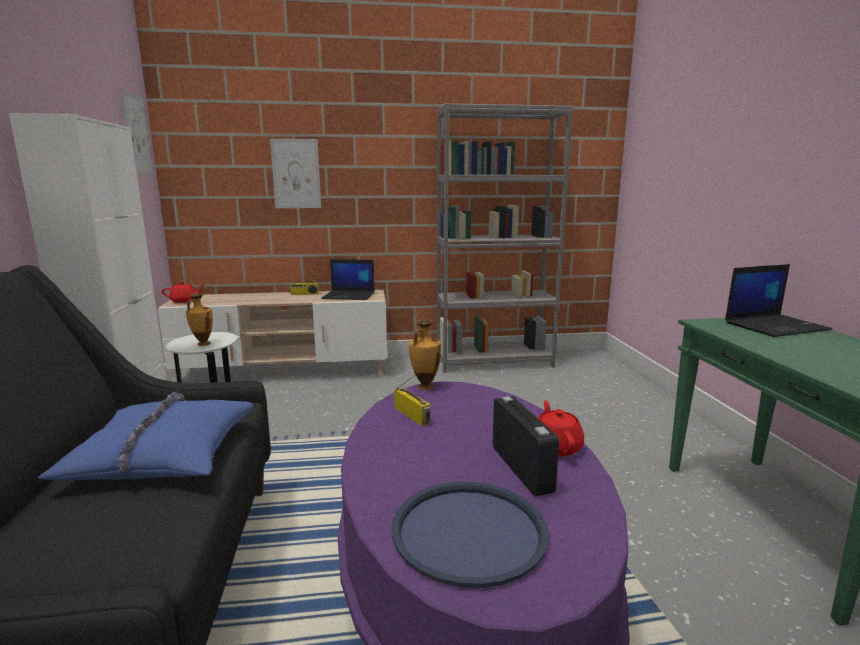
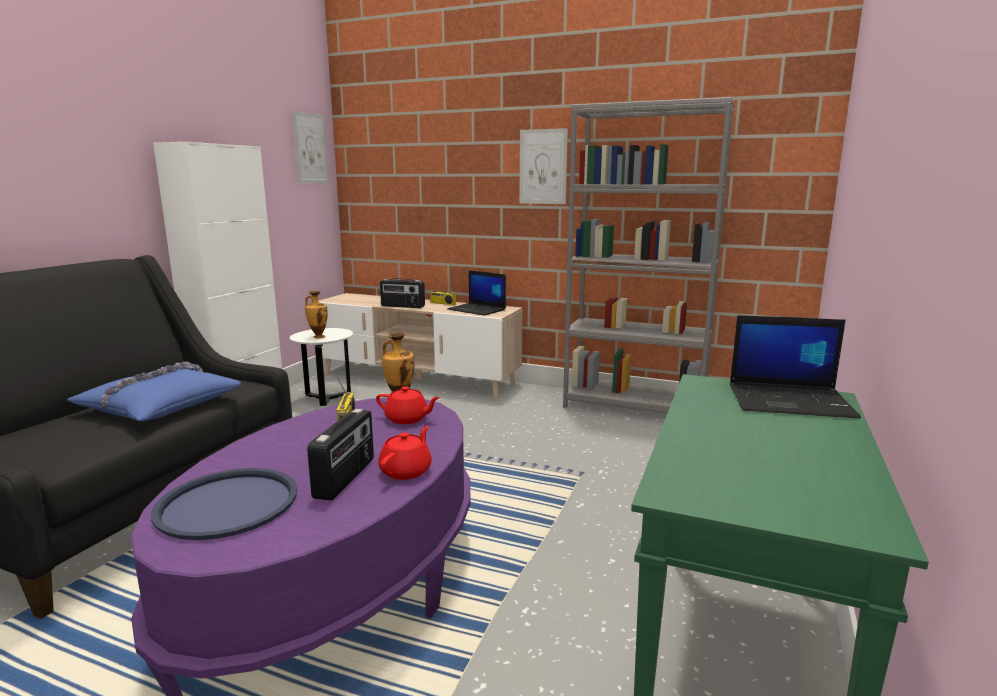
camera: 30 degrees right, 0 degrees up
red teapot [162,282,204,303] -> red teapot moved to [376,386,440,424]
picture [270,139,321,208] -> picture moved to [519,128,568,204]
none -> radio [380,278,425,308]

